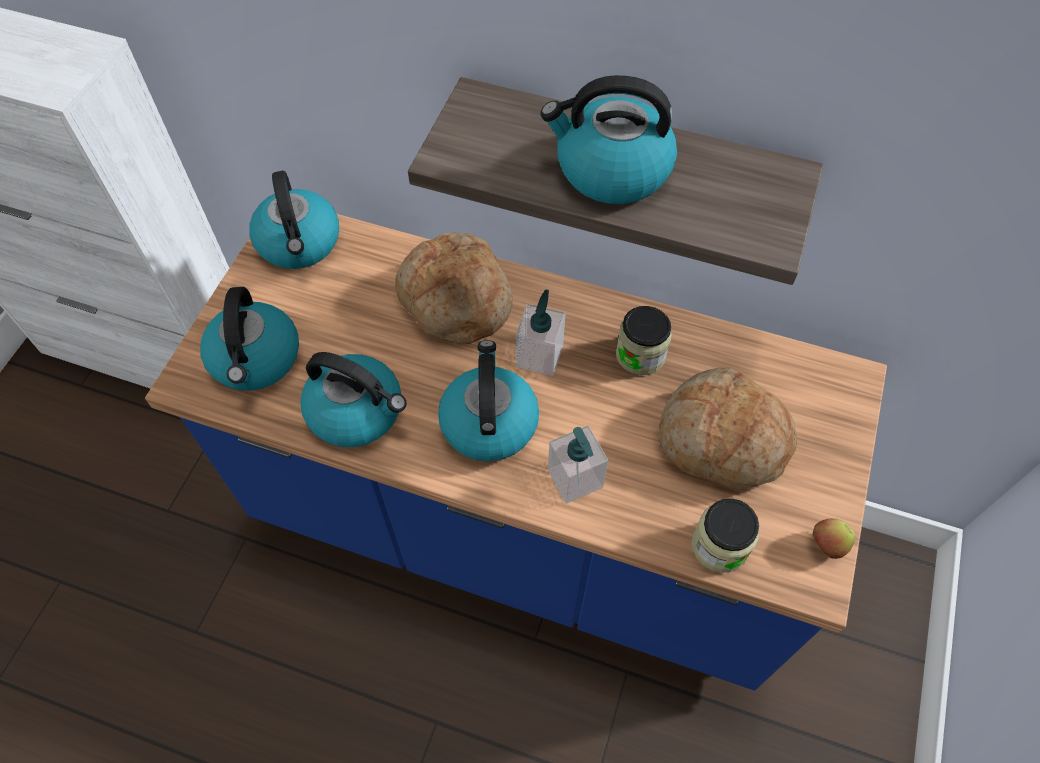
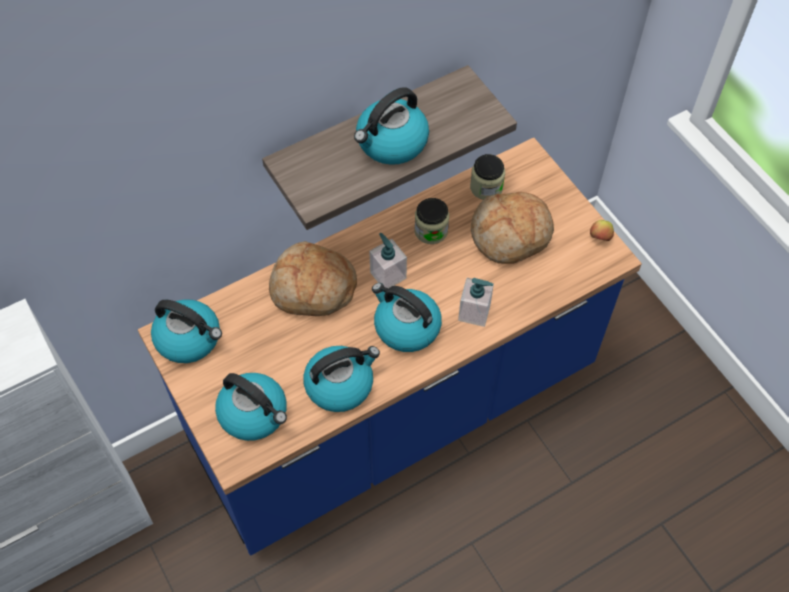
camera: 50 degrees left, 0 degrees up
jar [692,498,759,573] -> jar moved to [470,154,505,200]

